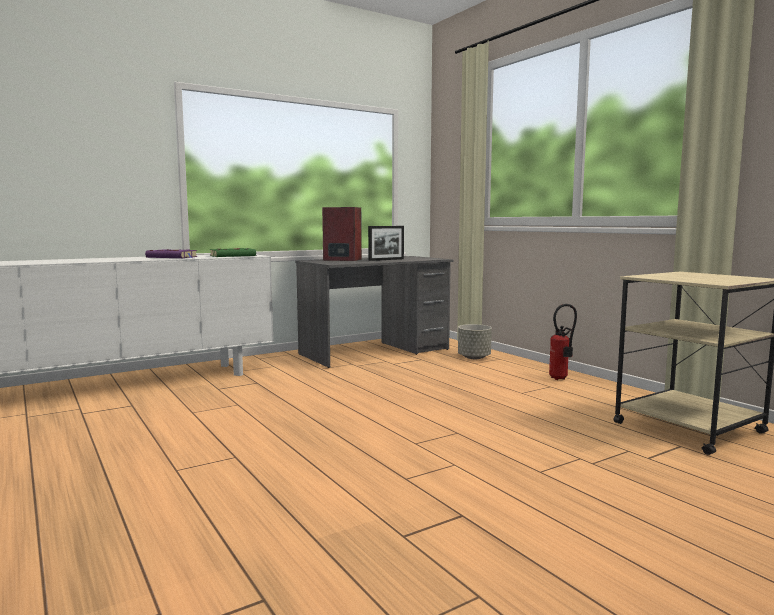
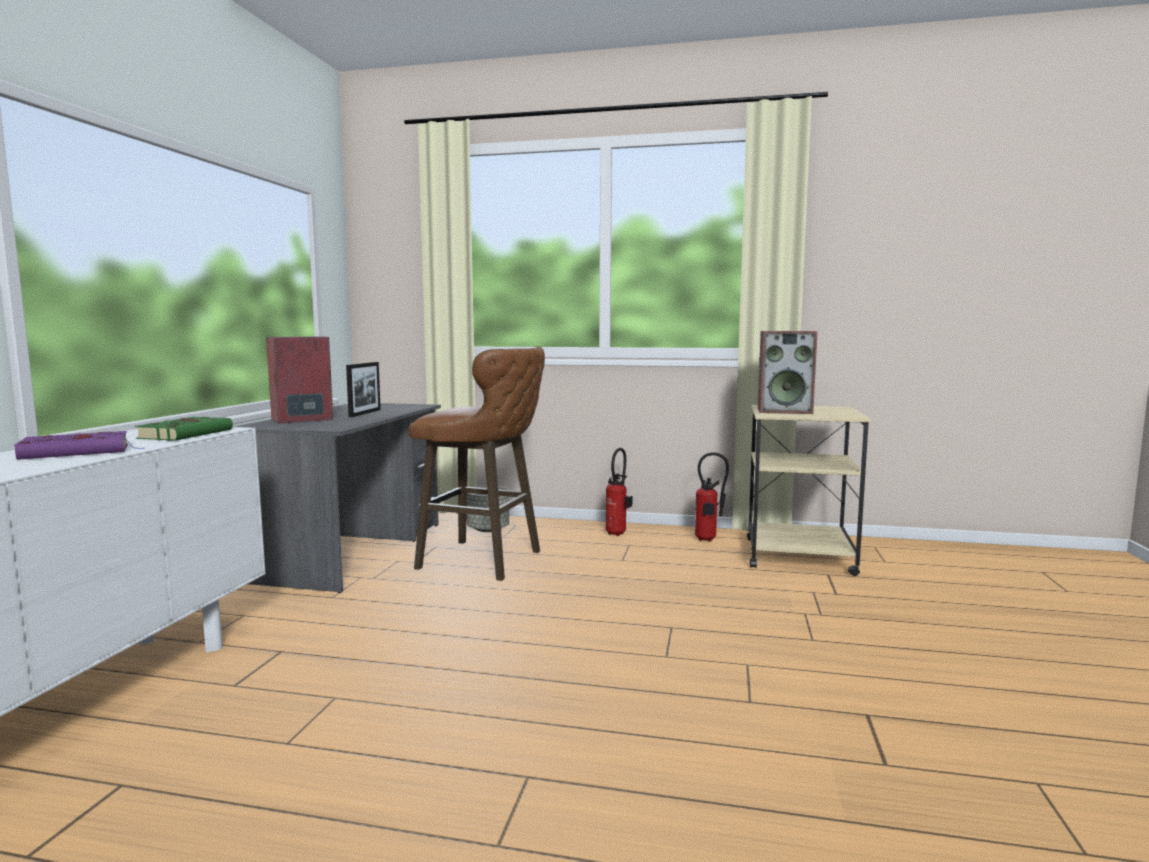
camera: 45 degrees left, 0 degrees up
none -> brown stool [409,346,545,581]
none -> fire extinguisher [695,452,729,542]
none -> speaker [758,331,818,414]

